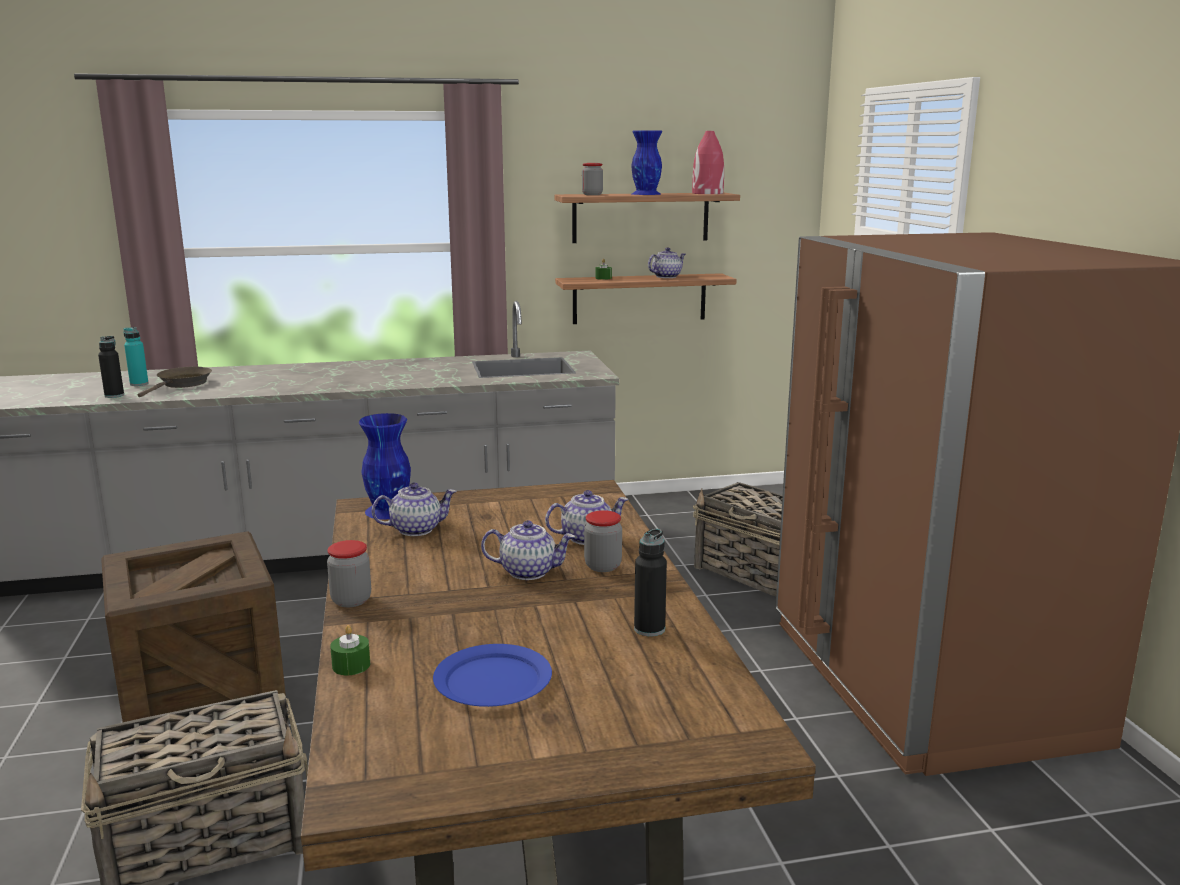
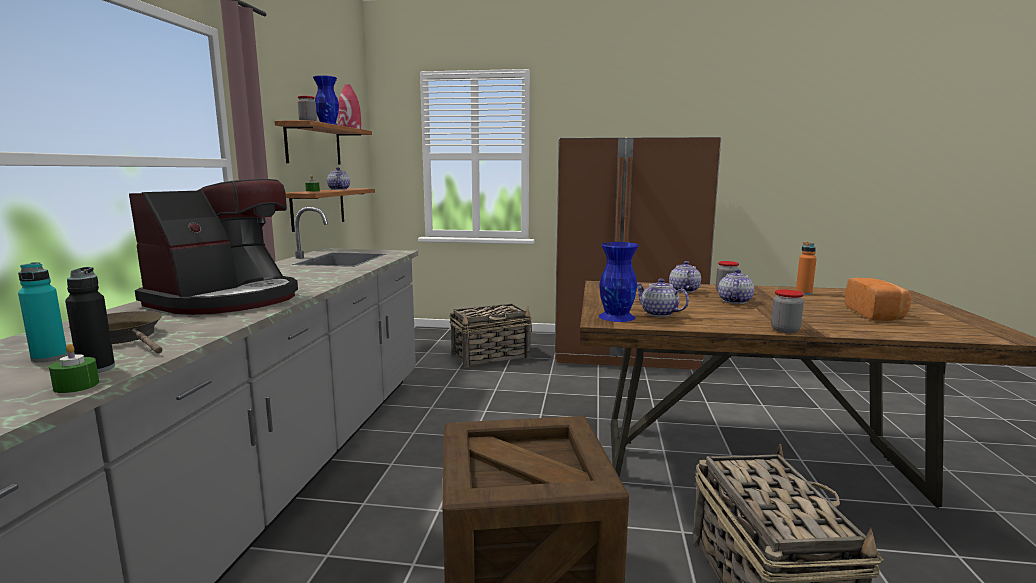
camera: 70 degrees left, 5 degrees down
green candle [330,625,370,675] -> green candle moved to [49,344,99,393]
teapot [372,482,457,536] -> teapot turned 45 degrees counterclockwise [637,278,689,317]
blue plate [433,644,552,707] -> bread [845,278,911,321]
black bottle [634,529,667,637] -> orange bottle [796,242,817,295]
none -> coffee machine [129,179,298,315]

